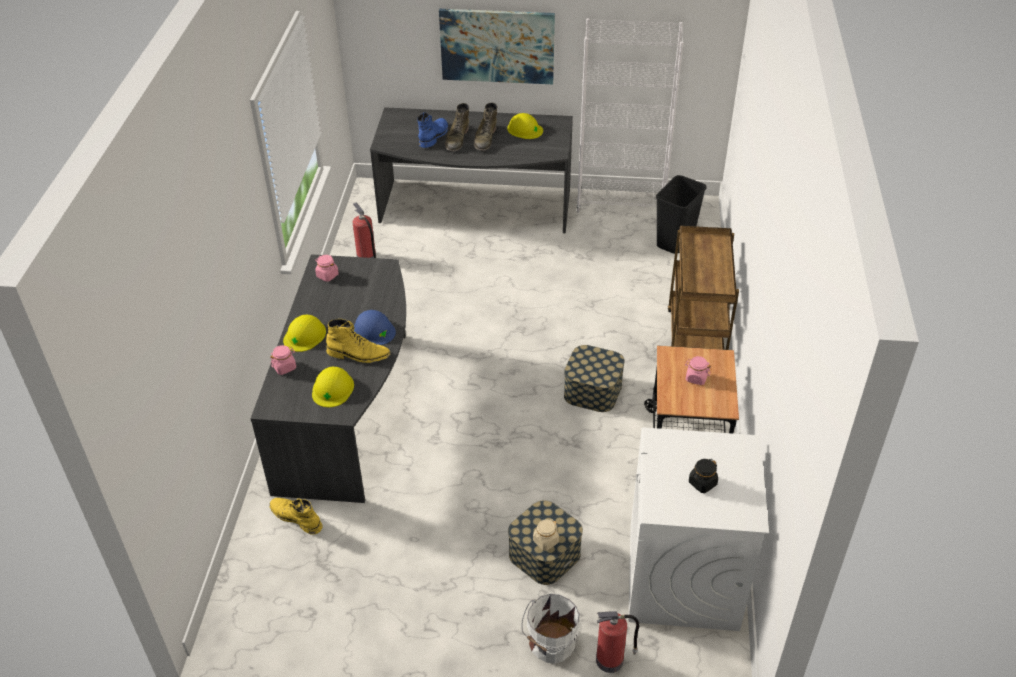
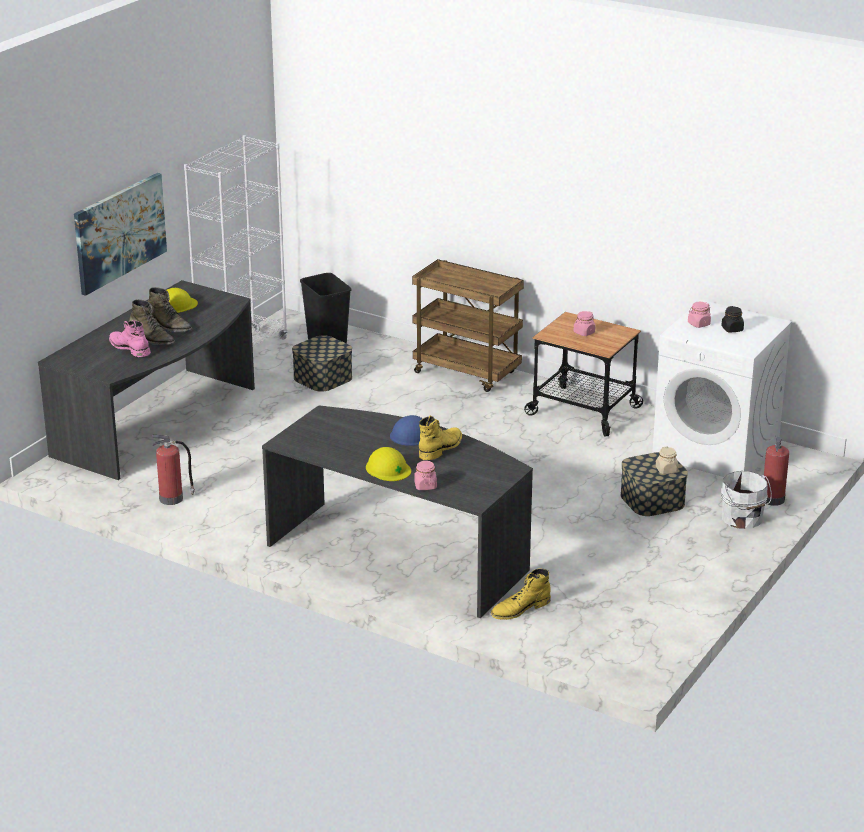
camera: 65 degrees left, 15 degrees down
yellow hard hat [312,367,354,407] -> none
pink jar [315,255,339,282] -> pink jar moved to [688,302,711,328]
blue boot [417,112,448,148] -> pink boot [109,320,151,357]
storage box [564,345,625,412] -> storage box moved to [292,335,352,392]

